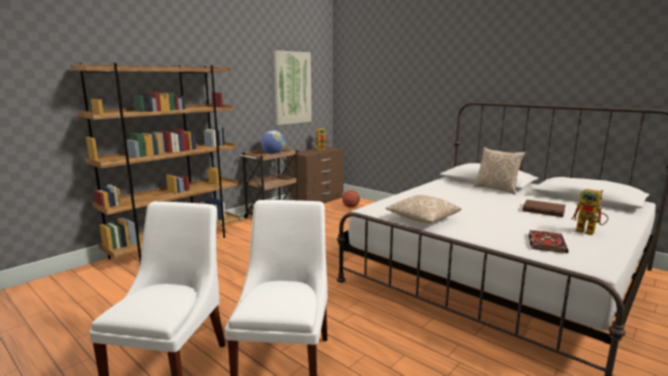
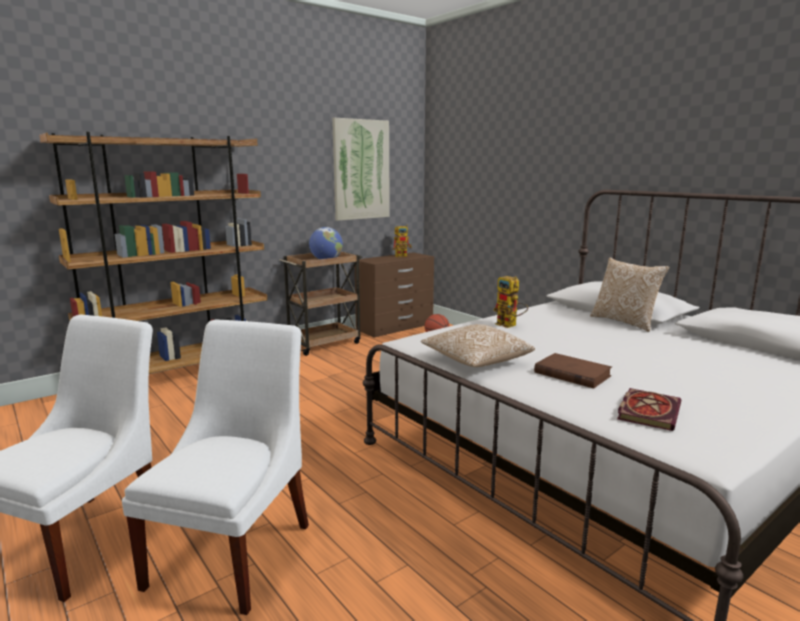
camera: 10 degrees right, 0 degrees up
brown book [522,200,566,217] -> brown book moved to [534,353,612,389]
toy robot [572,189,608,235] -> toy robot moved to [493,276,528,328]

